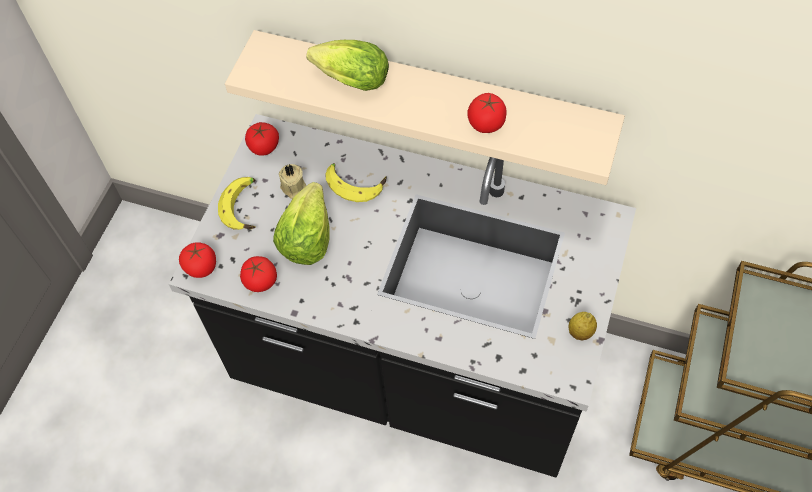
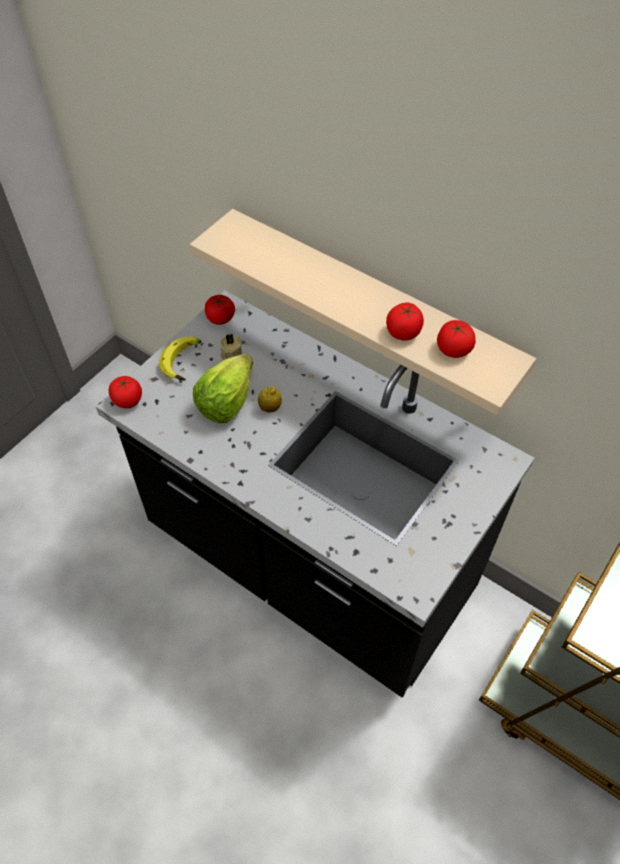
camera: 15 degrees right, 5 degrees down
tomato [240,256,277,292] -> tomato moved to [437,320,476,358]
lettuce [306,40,389,91] -> none
banana [325,163,387,202] -> none
lemon [569,312,597,340] -> lemon moved to [258,386,282,412]

